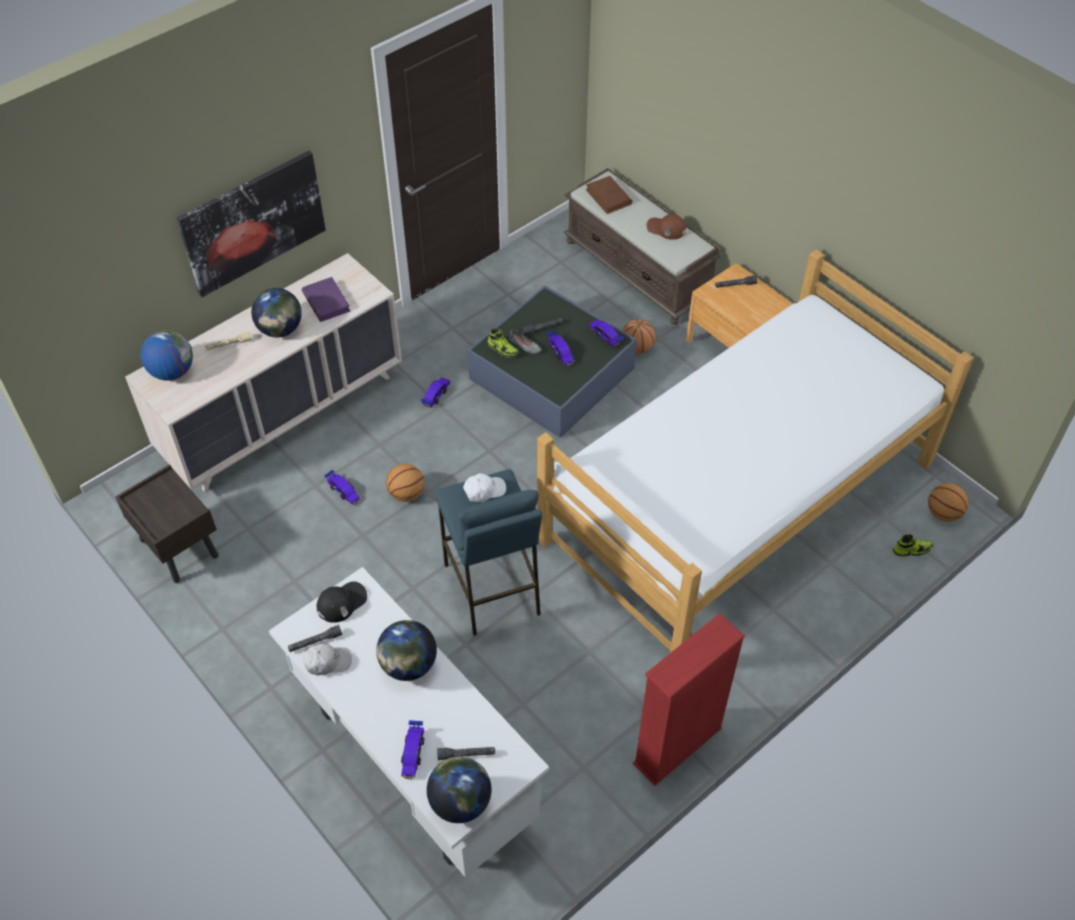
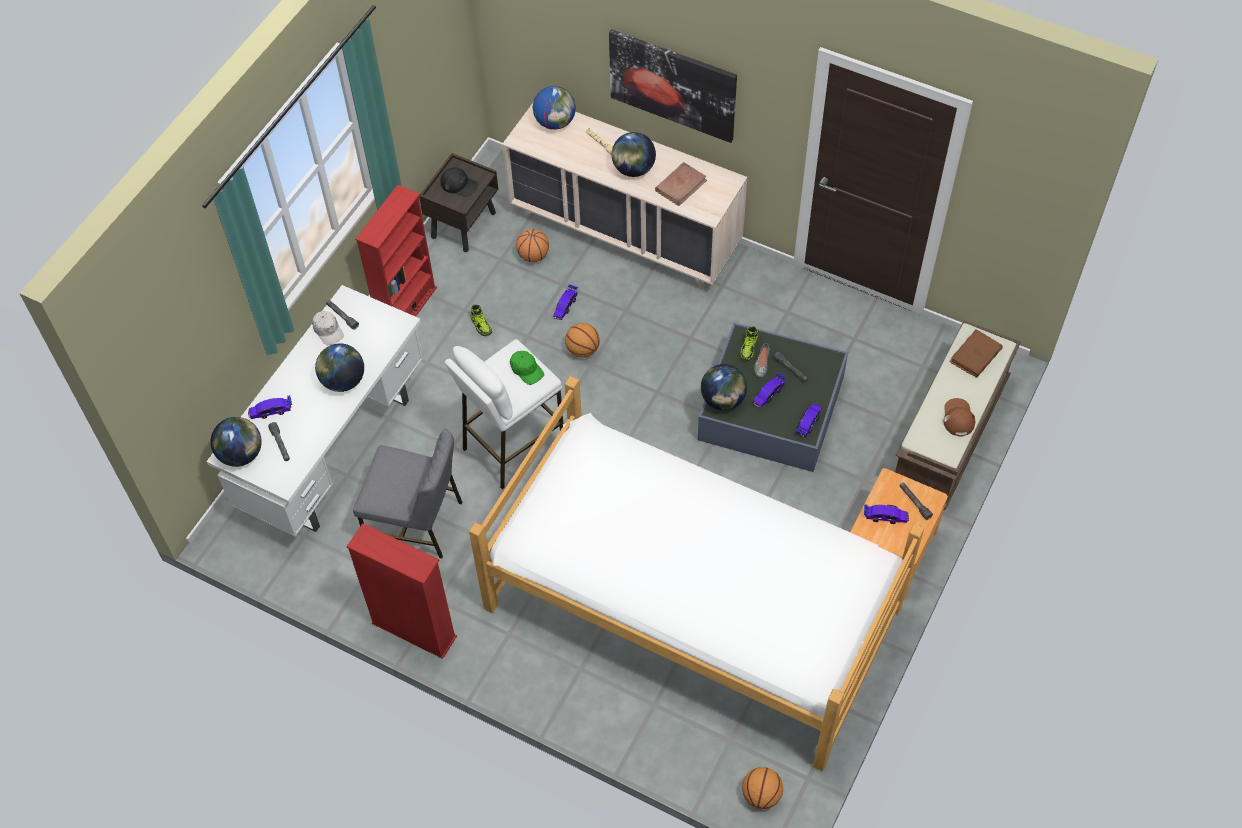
camera: 70 degrees right, 5 degrees up
purple book [302,277,350,322] -> brown book [655,162,707,206]
black cap [317,581,367,623] -> black cap moved to [441,167,478,197]
toy car [421,377,450,407] -> toy car moved to [864,504,909,524]
blue stool [435,469,542,636] -> white stool [445,339,563,489]
white cap [463,473,506,502] -> green cap [510,351,544,385]
basketball [622,319,656,354] -> basketball moved to [516,229,549,262]
shoe [893,534,933,557] -> shoe moved to [470,305,492,336]
none -> grey chair [353,429,463,558]
none -> red bookcase [355,185,437,317]
none -> globe [701,364,747,410]

